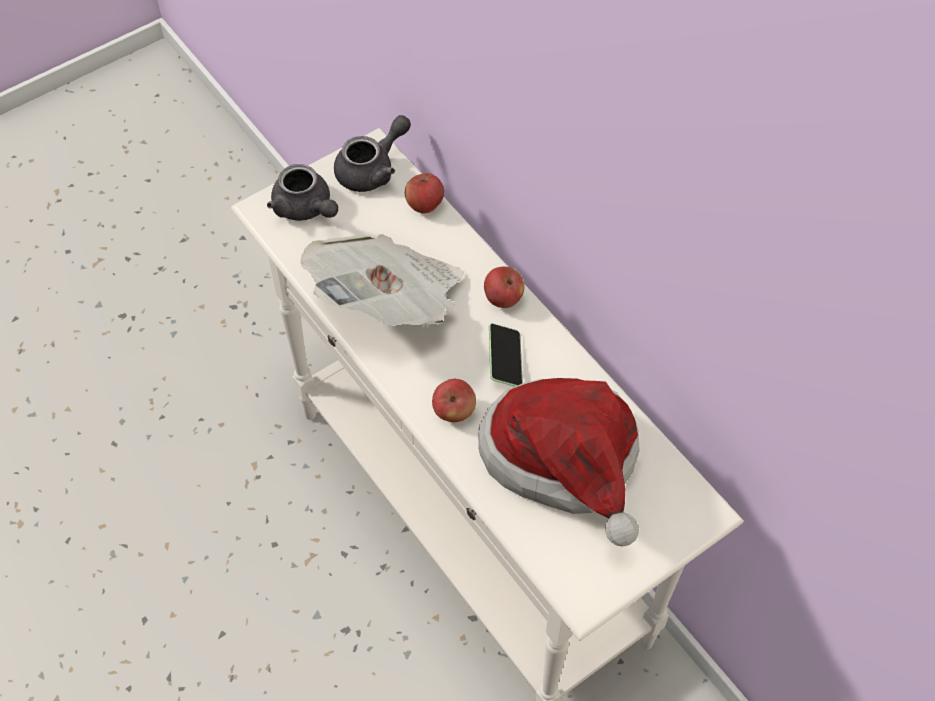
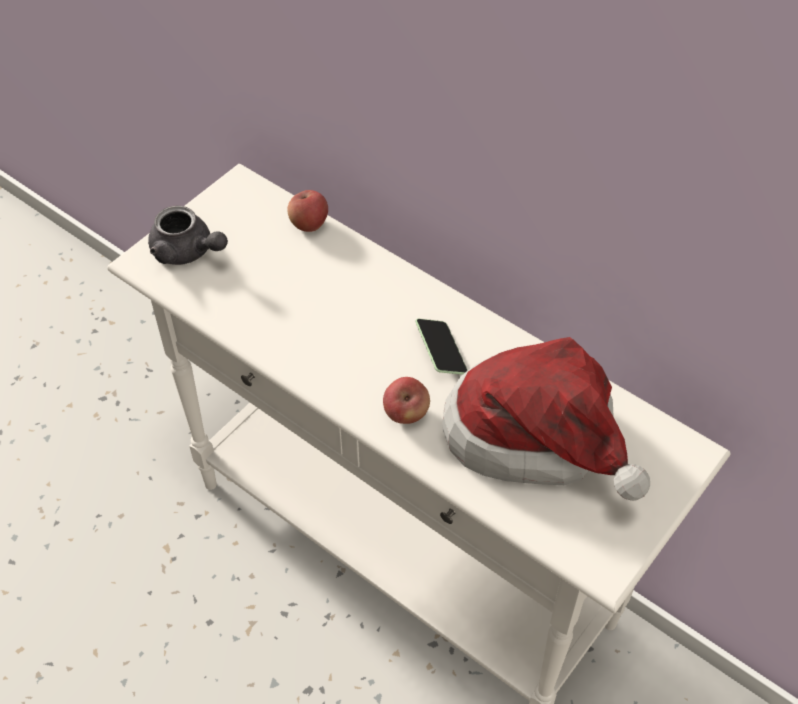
camera: 15 degrees left, 5 degrees down
newspaper [300,234,464,326] -> none
grey teapot [334,115,411,192] -> none
apple [484,267,525,308] -> none

